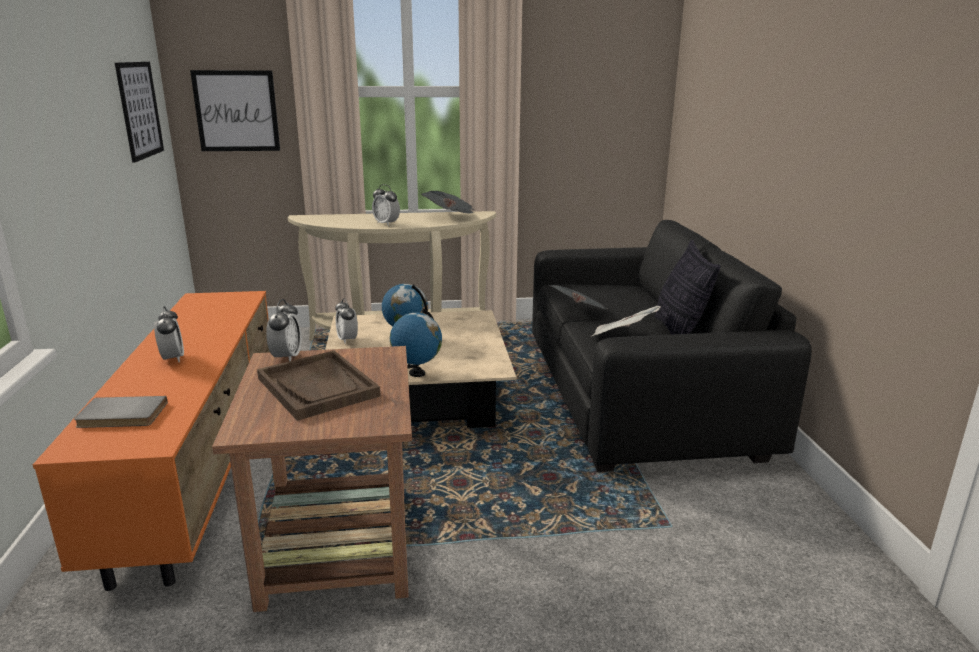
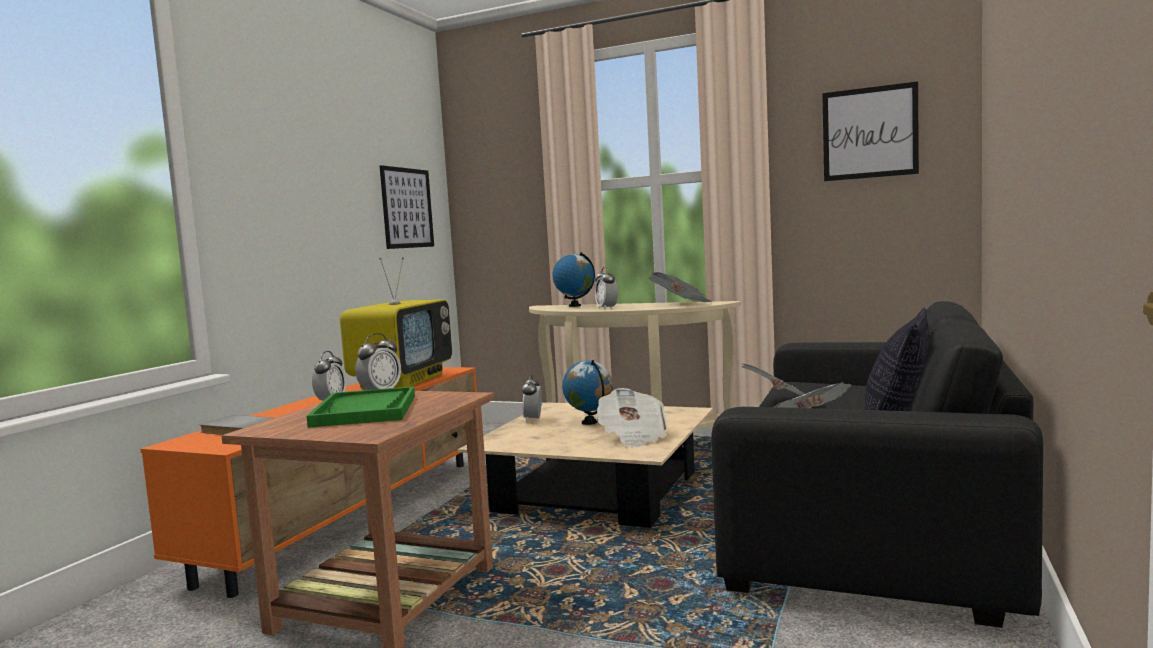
camera: 30 degrees right, 15 degrees down
picture [190,70,280,151] -> picture moved to [822,81,919,181]
brown tray [257,351,380,421] -> green tray [307,386,415,428]
globe [390,309,442,377] -> globe moved to [552,252,595,307]
none -> television [340,257,452,389]
none -> newspaper [596,388,668,448]

